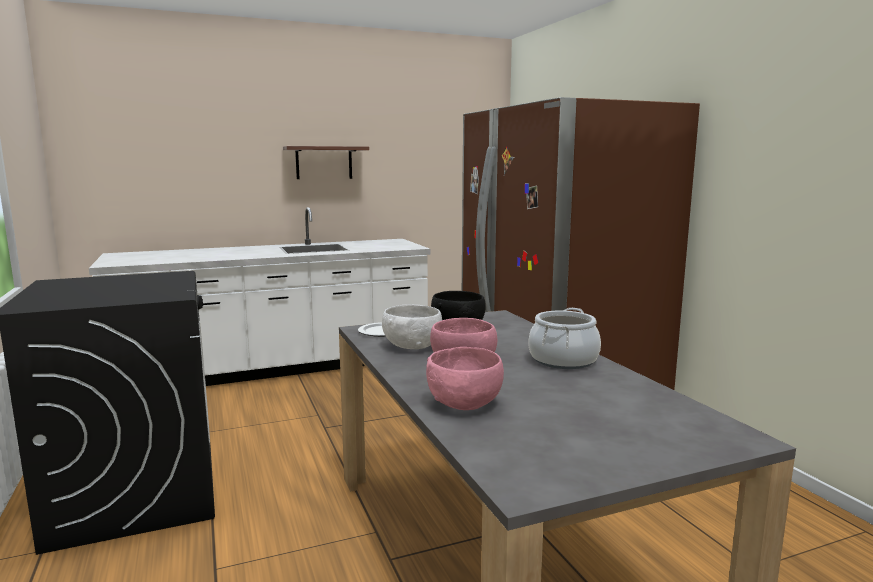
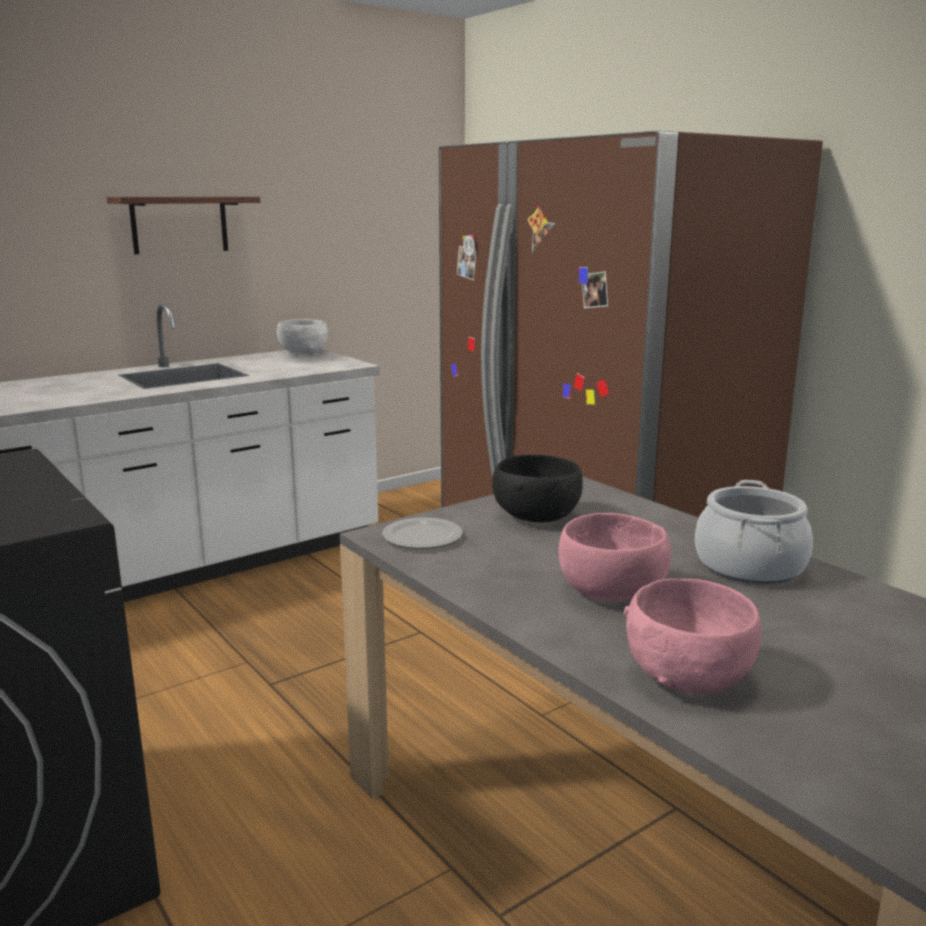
camera: 15 degrees left, 5 degrees up
white bowl [382,304,442,349] -> white bowl moved to [277,319,328,354]

